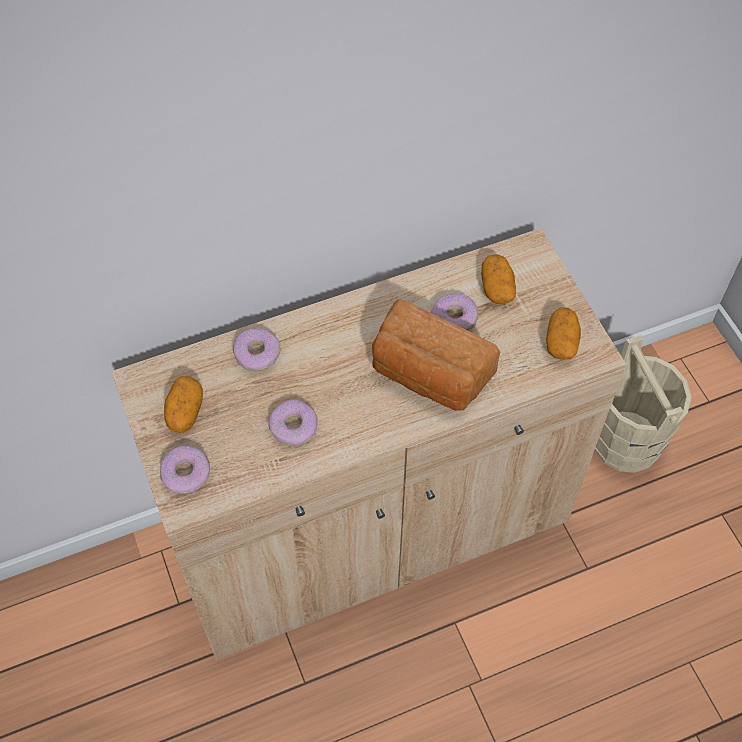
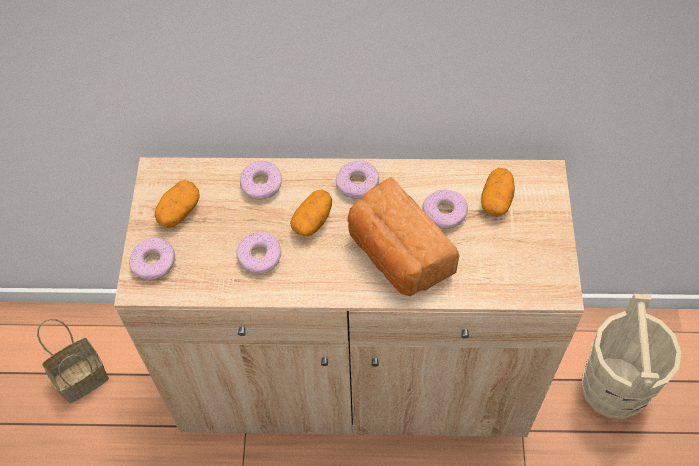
camera: 25 degrees right, 0 degrees up
potato [546,308,581,360] -> potato moved to [290,189,332,236]
none -> basket [37,319,109,403]
none -> donut [336,161,379,199]

